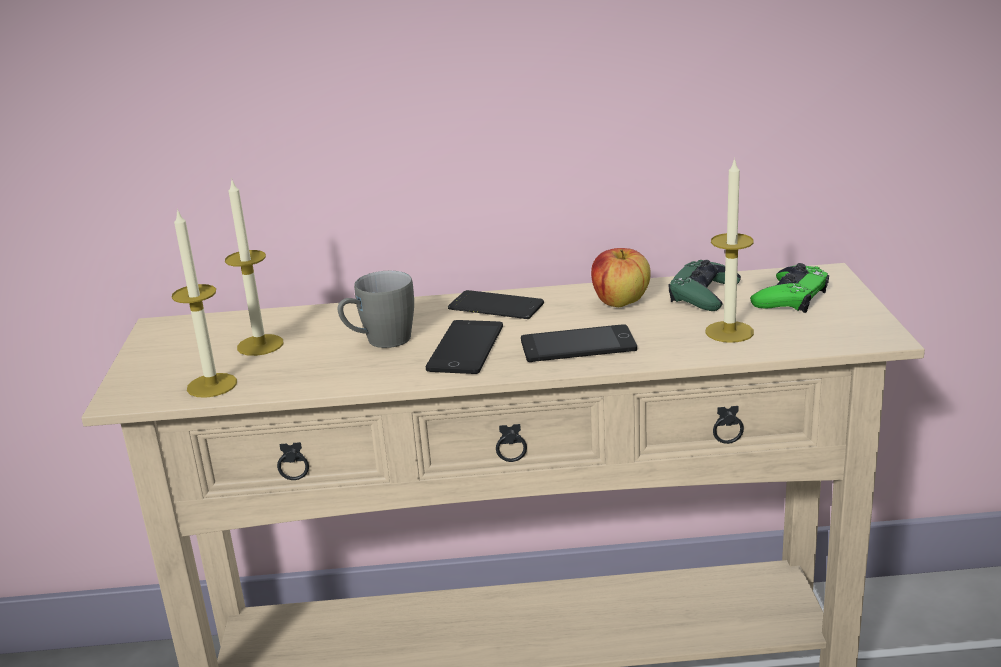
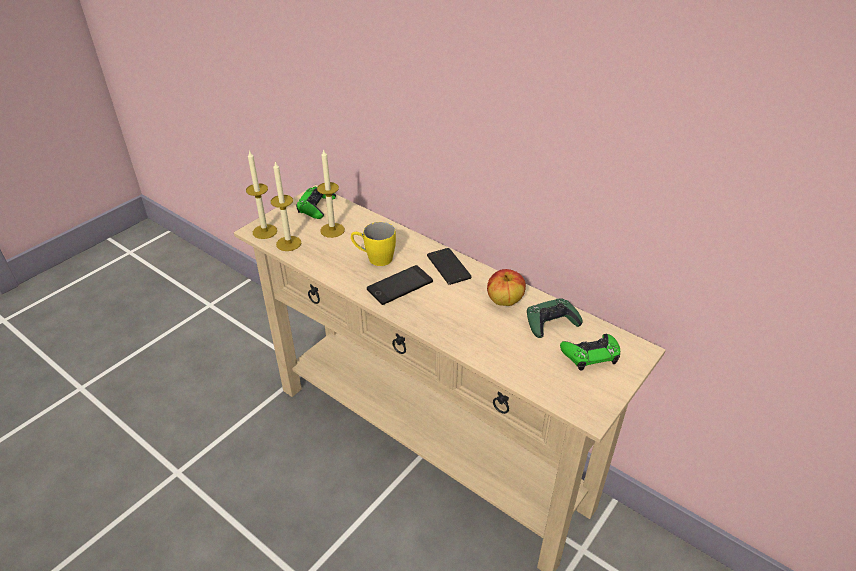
camera: 40 degrees right, 15 degrees up
grey mug [337,271,414,348] -> yellow mug [351,222,396,266]
phone [521,324,637,362] -> none
candle [705,158,754,343] -> candle moved to [246,150,277,239]
none -> green game controller [296,187,336,219]

